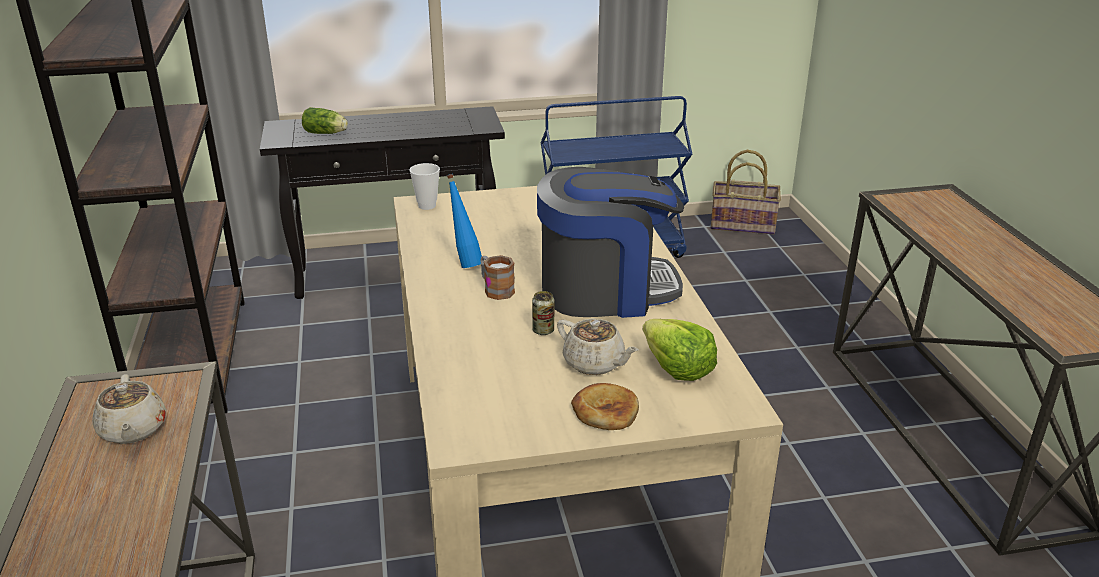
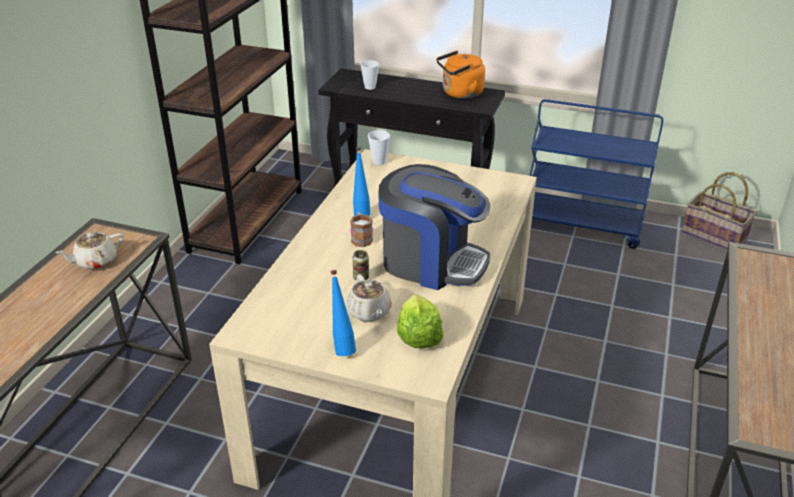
camera: 30 degrees right, 5 degrees up
beige teapot [92,374,166,444] -> beige teapot turned 45 degrees clockwise [55,232,124,270]
lettuce [302,107,348,134] -> cup [360,60,379,90]
bread [571,383,639,430] -> blue bottle [330,270,356,356]
none -> orange kettle [436,51,485,99]

